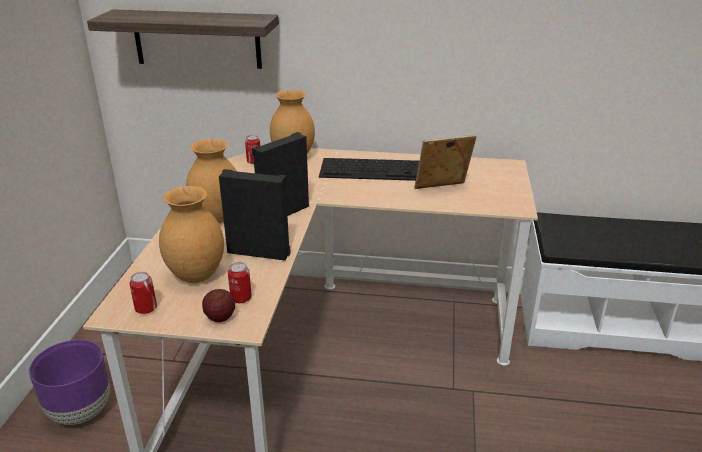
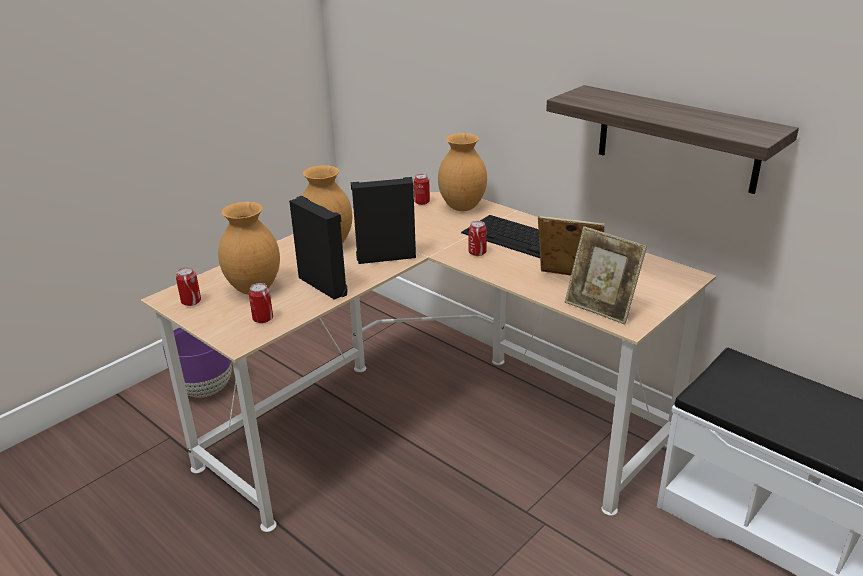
camera: 35 degrees right, 0 degrees up
shelf [87,9,279,69] -> shelf moved to [546,85,799,194]
apple [202,289,235,322] -> none
none -> can [469,221,487,256]
none -> picture frame [565,226,647,324]

